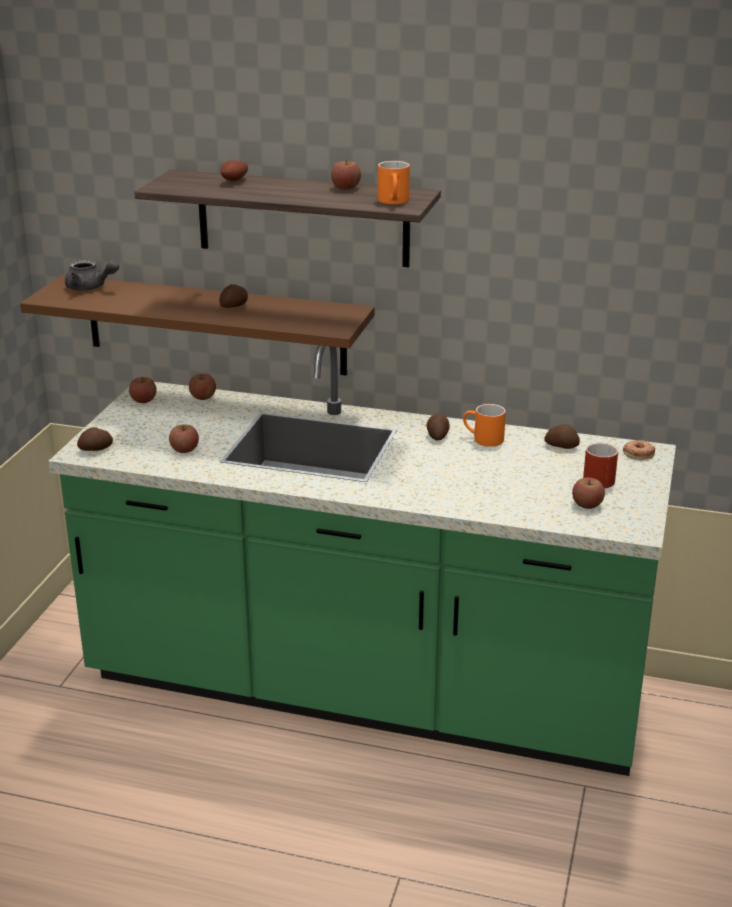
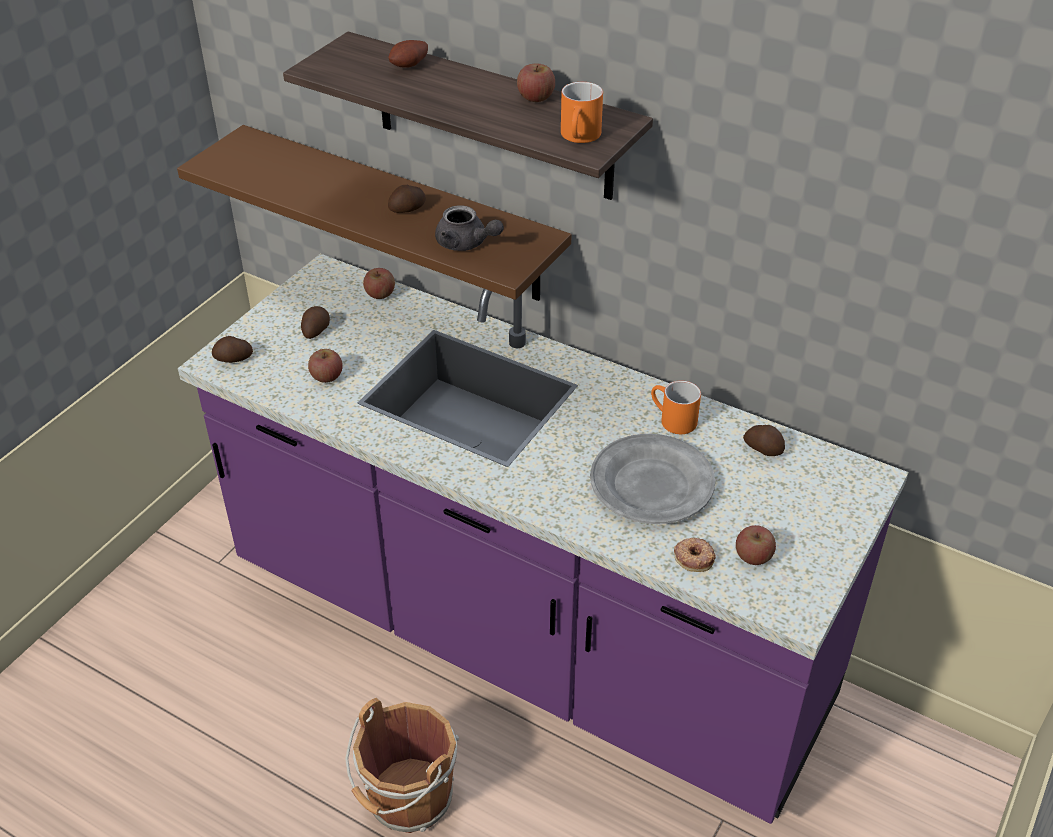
camera: 15 degrees right, 15 degrees up
green counter [48,345,676,776] -> purple counter [178,254,909,824]
grey teapot [65,260,119,291] -> grey teapot moved to [435,205,504,251]
apple [129,377,156,403] -> none
potato [426,413,450,440] -> potato moved to [301,306,330,339]
red mug [583,443,618,488] -> none
donut [623,440,655,460] -> donut moved to [674,538,716,572]
none -> brown bucket [345,698,459,833]
none -> grey plate [590,434,715,524]

